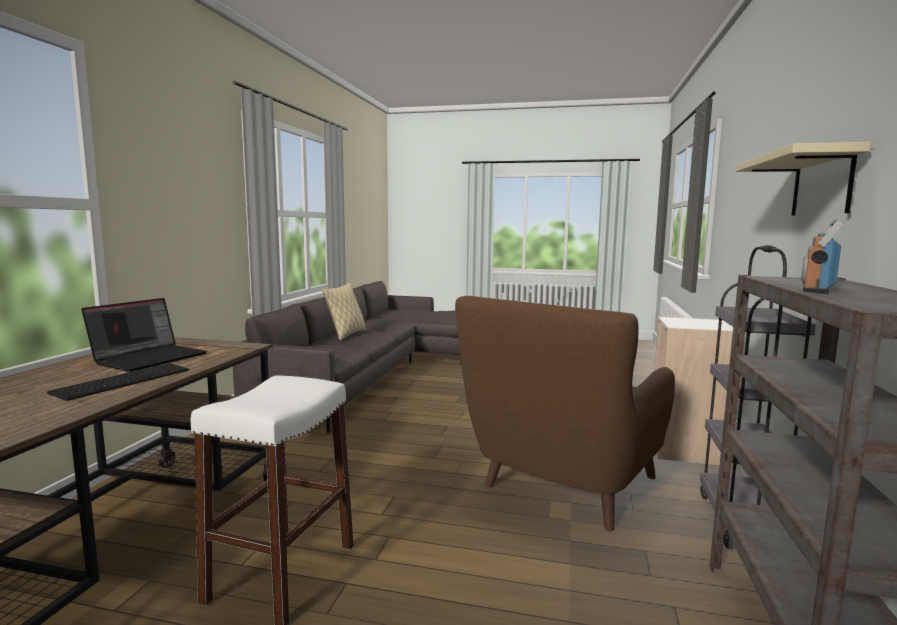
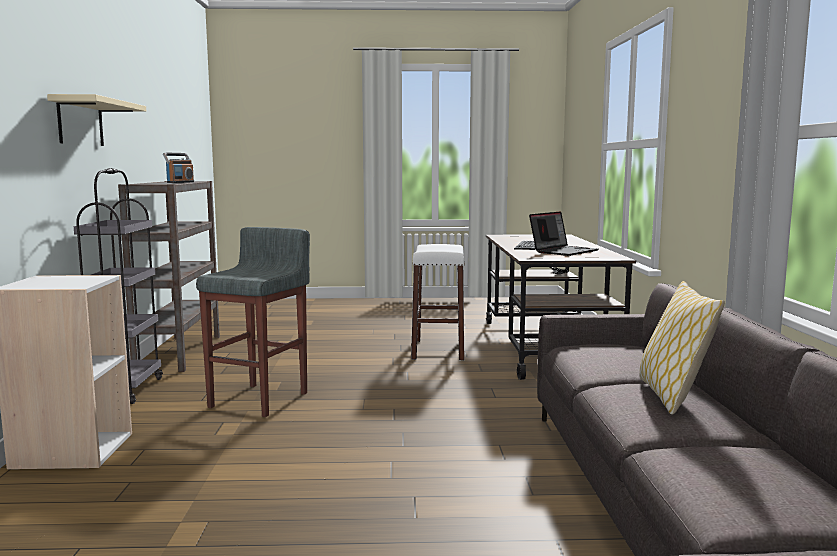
camera: 165 degrees right, 0 degrees up
laptop [81,298,207,372] -> laptop turned 150 degrees counterclockwise [529,211,598,256]
brown armchair [455,296,675,531] -> grey stool [196,227,310,417]

